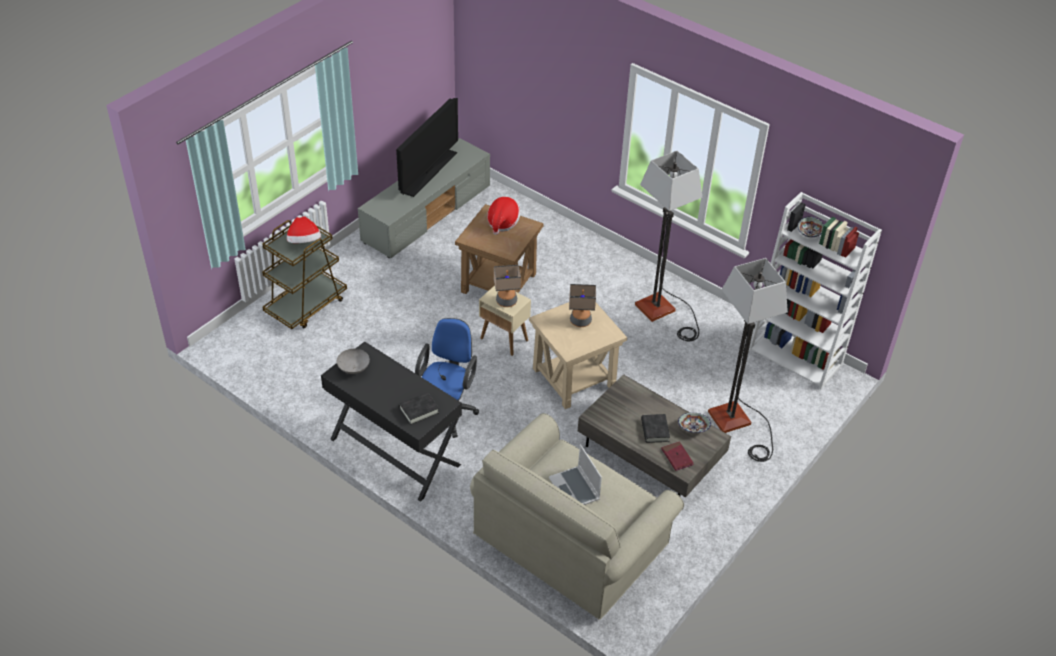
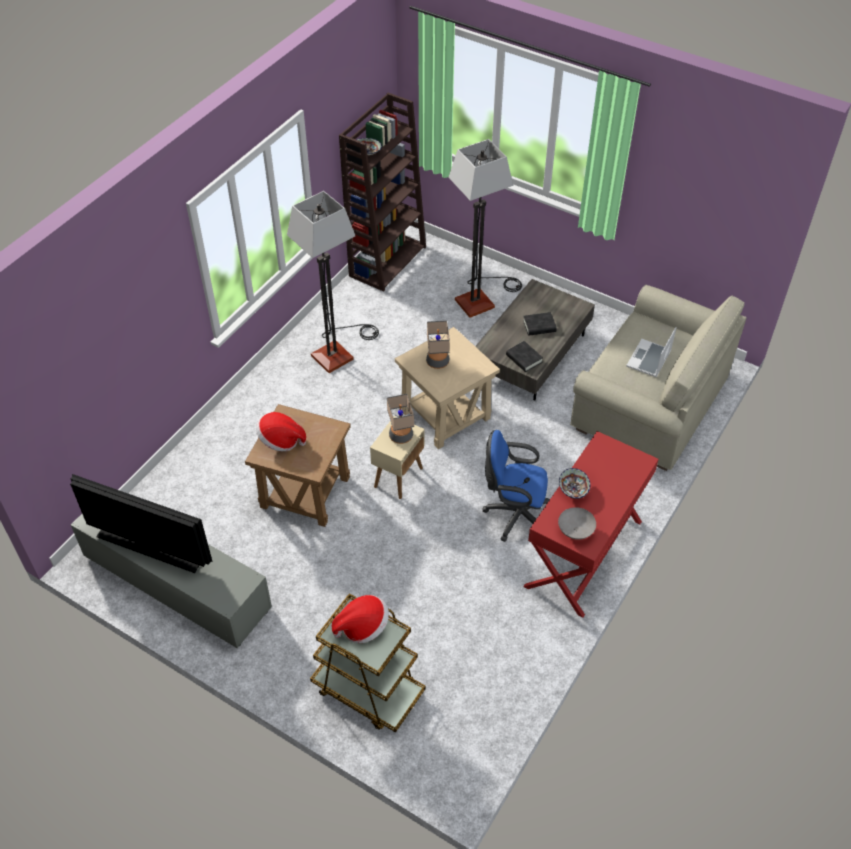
camera: 95 degrees left, 5 degrees up
black desk [321,341,462,502] -> red desk [523,431,659,618]
black book [399,393,439,425] -> black book moved to [506,341,543,372]
laptop [549,444,602,505] -> laptop turned 150 degrees clockwise [626,327,677,377]
red book [661,441,694,471] -> none
bowl [678,412,711,433] -> bowl moved to [559,468,590,499]
white bookcase [749,192,882,389] -> brown bookcase [339,93,426,292]

